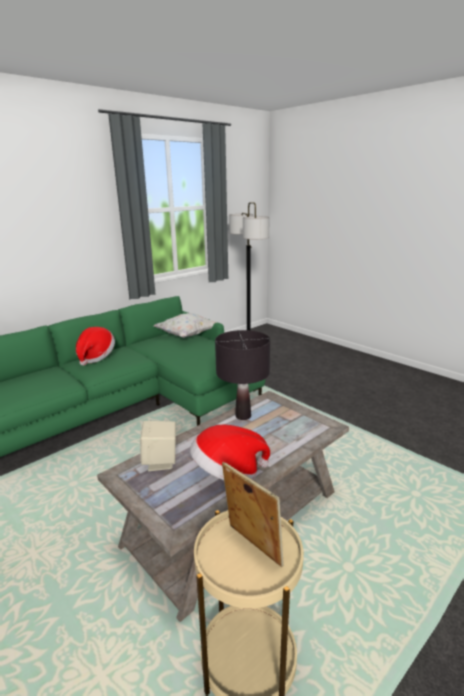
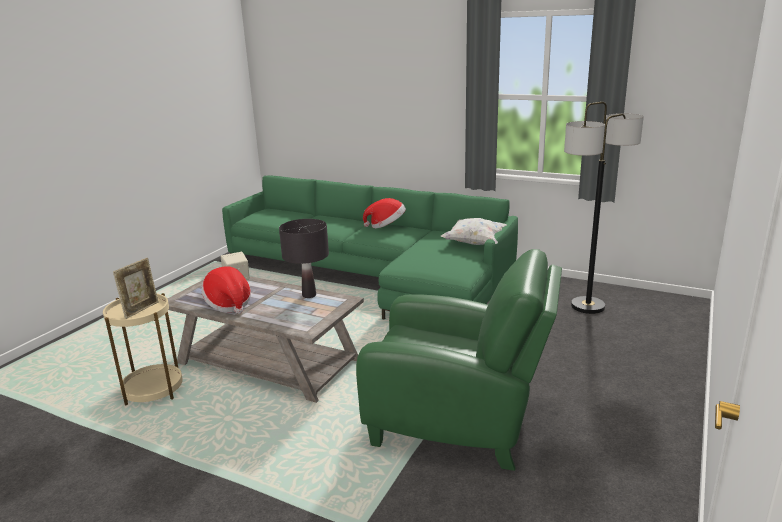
camera: 70 degrees right, 0 degrees up
none -> green armchair [356,249,562,471]

